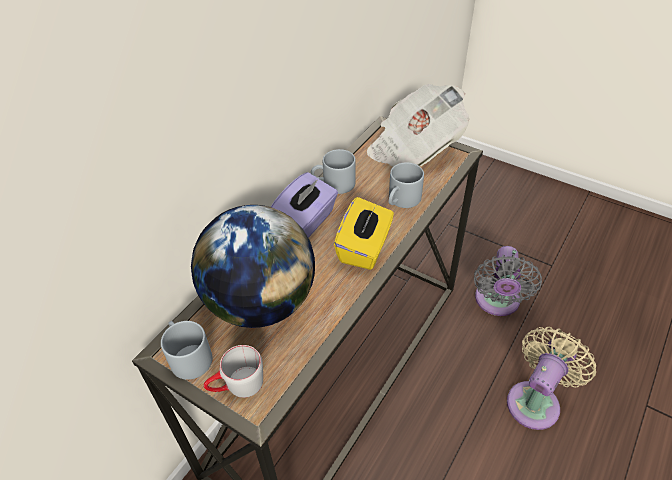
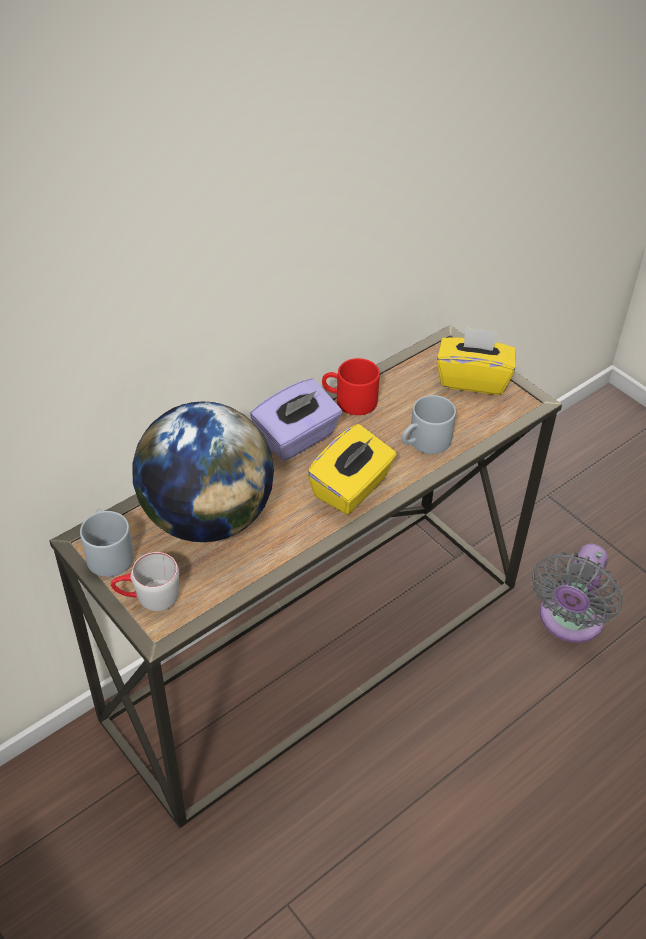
camera: 15 degrees right, 0 degrees up
grey mug [311,149,356,194] -> red mug [322,358,380,415]
newspaper [367,84,469,167] -> yellow tissue box [437,326,516,395]
beige fan [507,327,596,430] -> none

